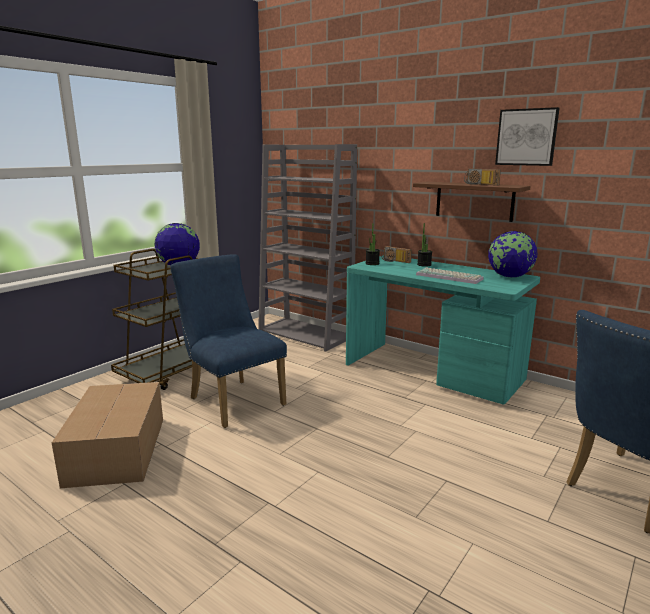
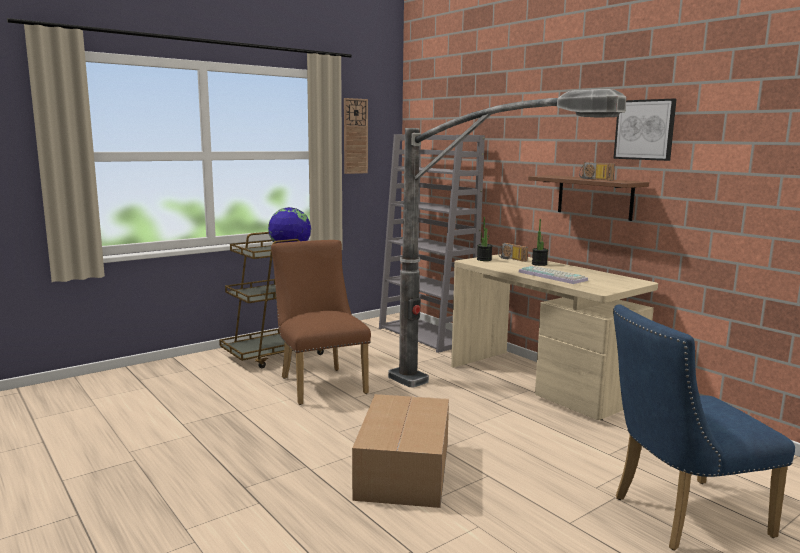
camera: 15 degrees right, 5 degrees down
cardboard box [52,382,163,488] -> cardboard box moved to [352,394,449,508]
blue chair [170,255,287,428] -> brown chair [271,240,371,405]
turquoise desk [346,255,540,404] -> beige desk [451,254,658,420]
globe [488,231,538,277] -> none
none -> wall clock [344,98,368,174]
none -> floor lamp [388,89,627,388]

